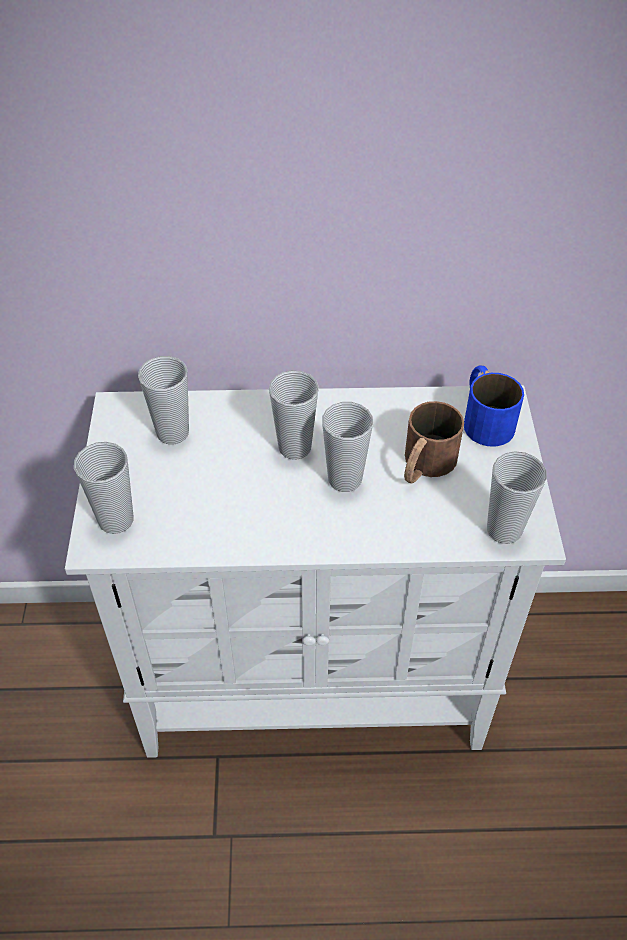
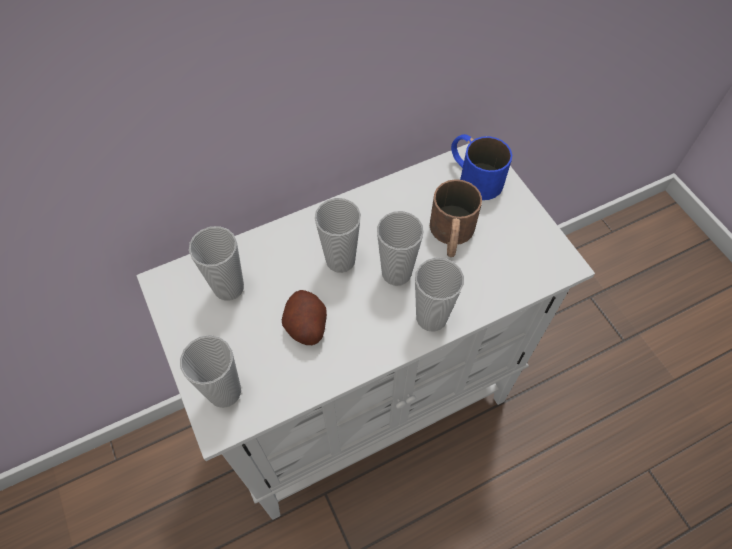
camera: 25 degrees left, 10 degrees up
cup [487,451,547,544] -> cup moved to [415,257,464,332]
none -> potato [282,290,327,345]

